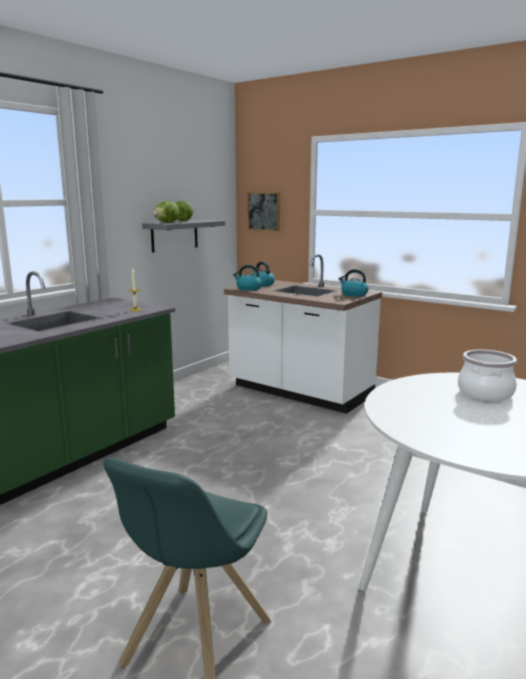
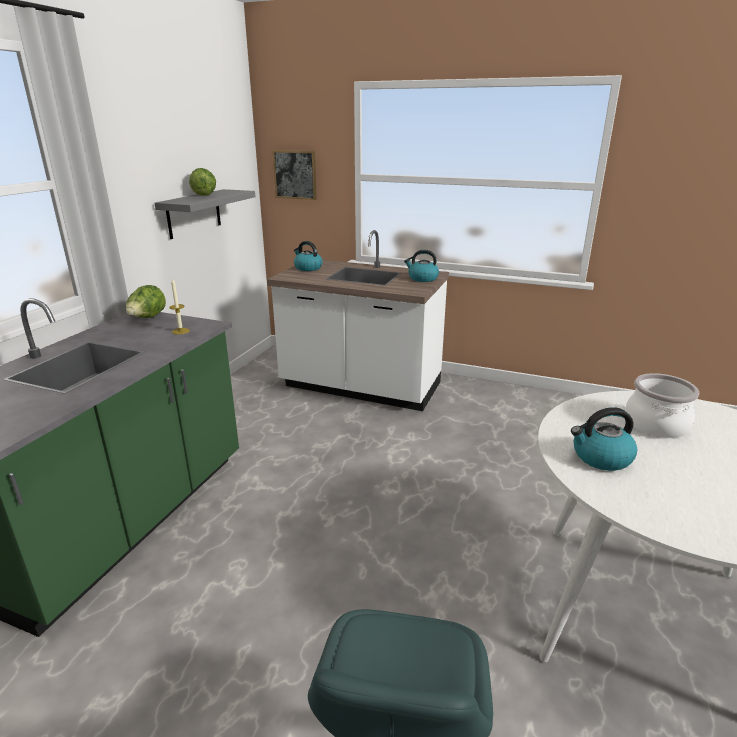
camera: 15 degrees left, 10 degrees up
lettuce [153,201,179,223] -> lettuce moved to [126,285,166,318]
kettle [233,265,262,291] -> kettle moved to [571,407,637,471]

